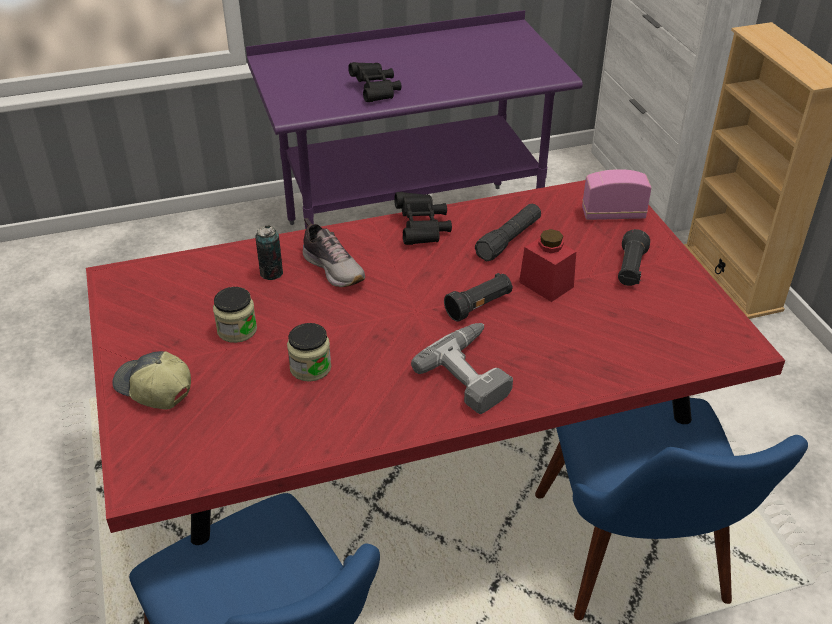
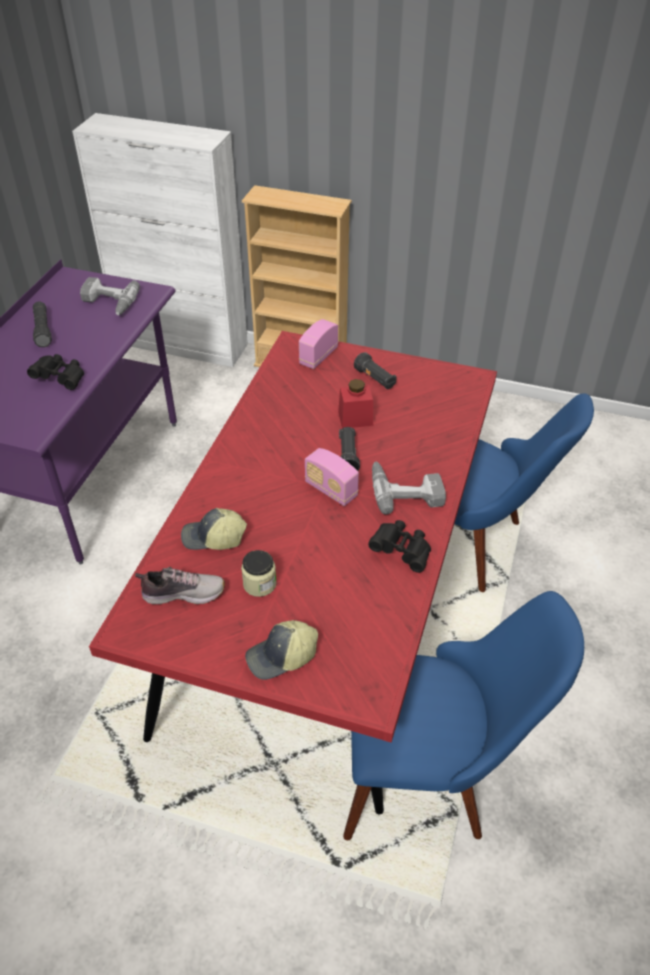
camera: 55 degrees left, 5 degrees up
can [255,225,283,280] -> cap [181,508,247,550]
jar [287,323,331,382] -> none
shoe [303,218,365,287] -> shoe moved to [135,567,225,604]
black binoculars [394,192,452,245] -> black binoculars moved to [368,520,431,573]
black flashlight [475,204,541,261] -> black flashlight moved to [33,302,52,347]
none -> power drill [80,277,140,315]
none -> radio [305,448,359,506]

